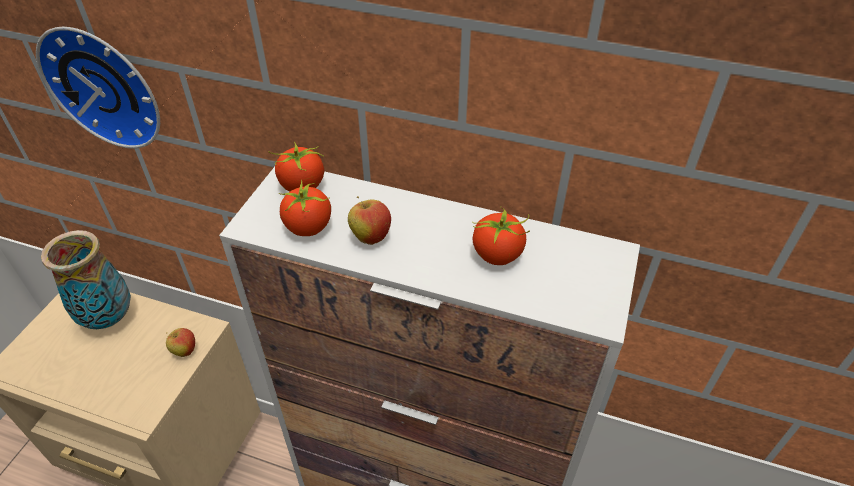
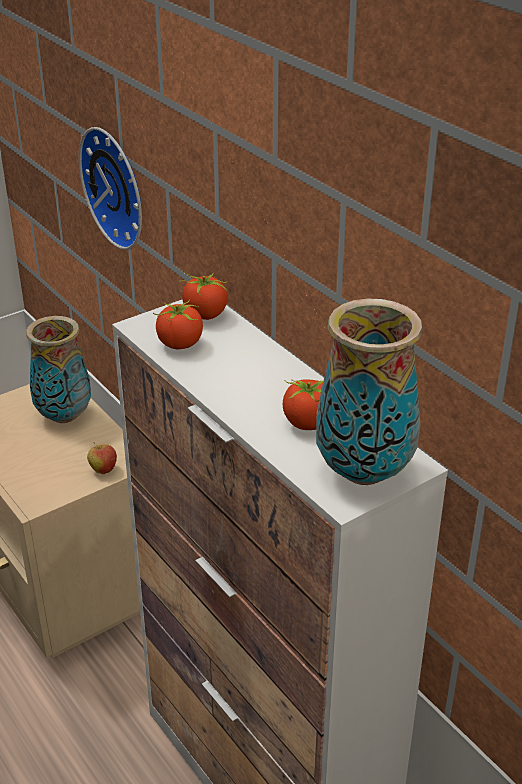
camera: 35 degrees right, 10 degrees down
apple [348,196,391,245] -> none
none -> vase [316,299,423,485]

